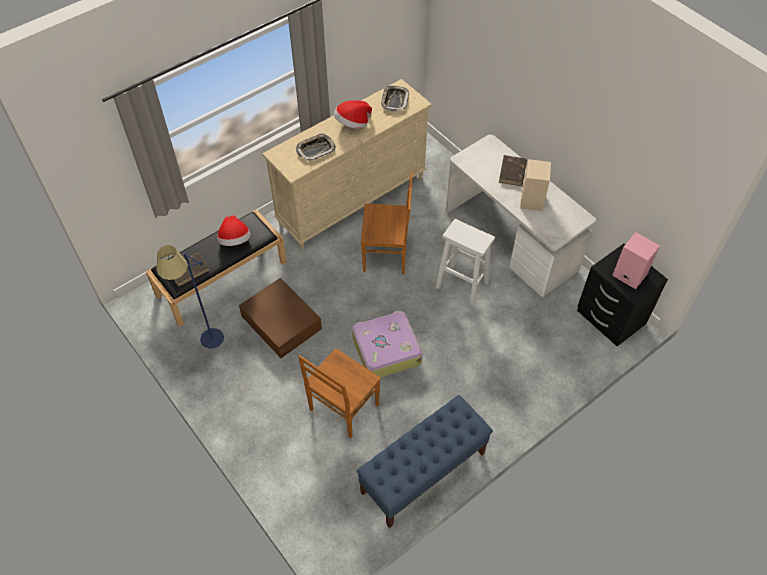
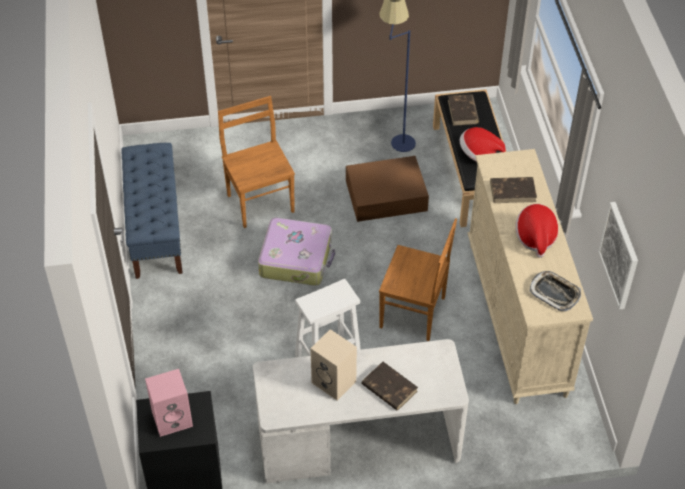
camera: 120 degrees right, 5 degrees down
tray [296,133,336,161] -> brown book [490,177,537,203]
brown chair [361,172,413,274] -> brown chair turned 105 degrees counterclockwise [379,218,457,341]
none -> picture [598,202,638,310]

